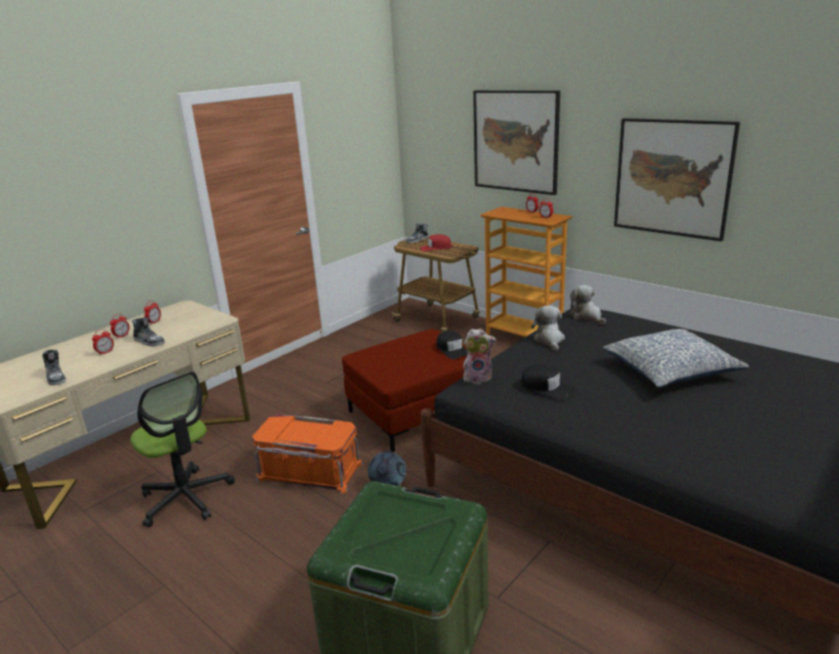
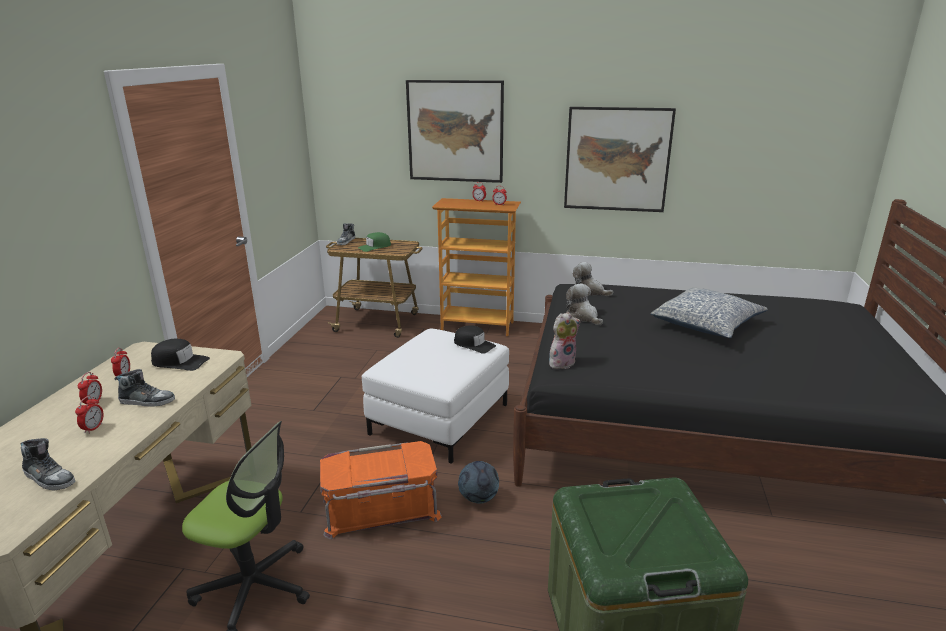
camera: 30 degrees left, 0 degrees up
red ottoman [342,329,467,452] -> white ottoman [361,329,509,464]
red cap [420,234,452,251] -> green cap [358,232,391,252]
black cap [520,364,575,400] -> black cap moved to [151,339,210,371]

